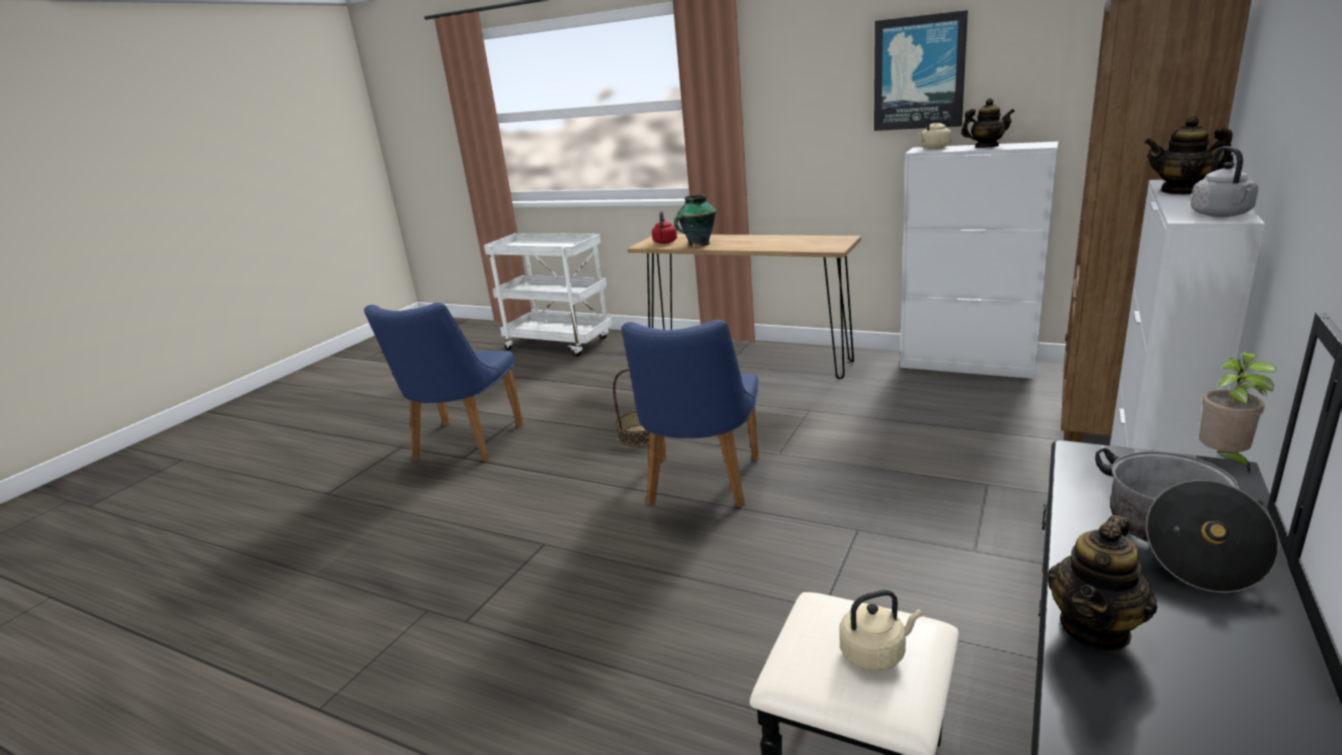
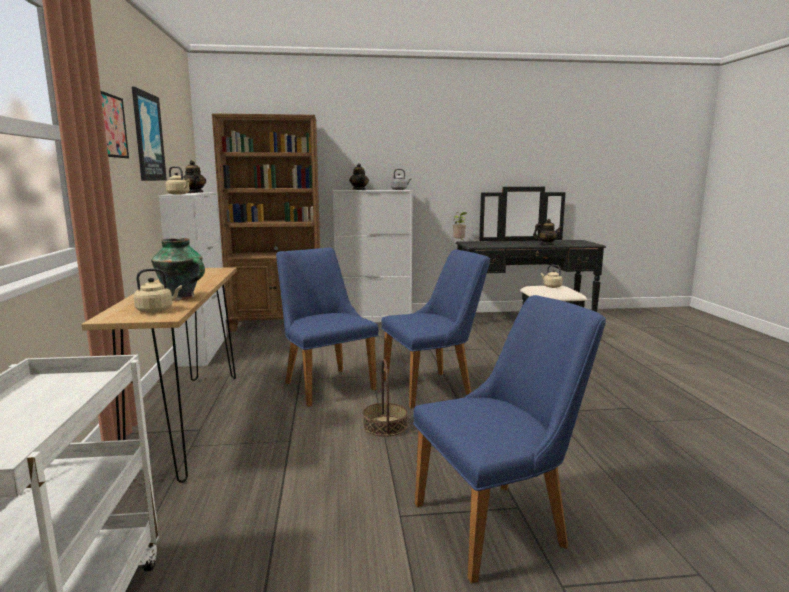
camera: 125 degrees left, 10 degrees down
red kettle [652,211,677,244] -> beige kettle [134,268,182,313]
cooking pot [1095,448,1279,593] -> none
none -> picture [101,91,129,158]
none -> blue chair [276,247,379,407]

